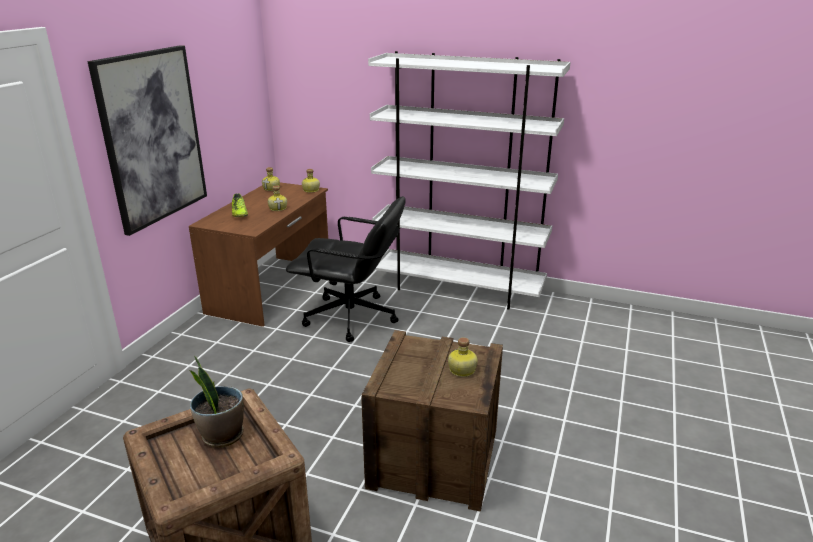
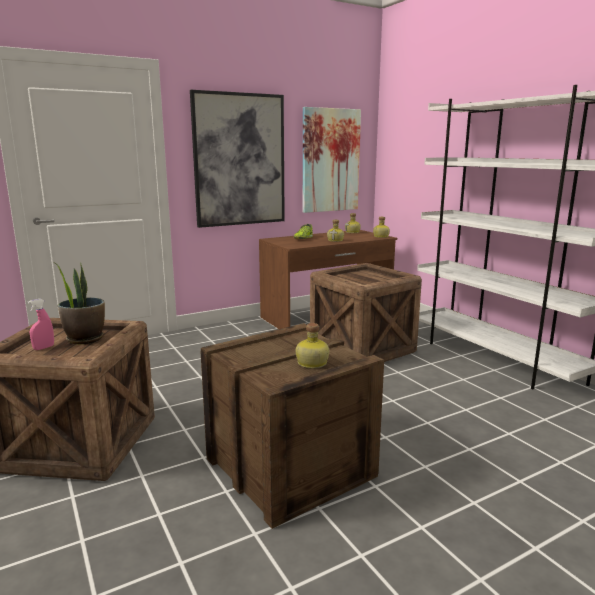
camera: 40 degrees right, 10 degrees down
black office chair [286,196,406,342] -> crate [310,263,422,362]
none -> pink spray bottle [28,299,54,350]
none -> picture [303,107,361,213]

